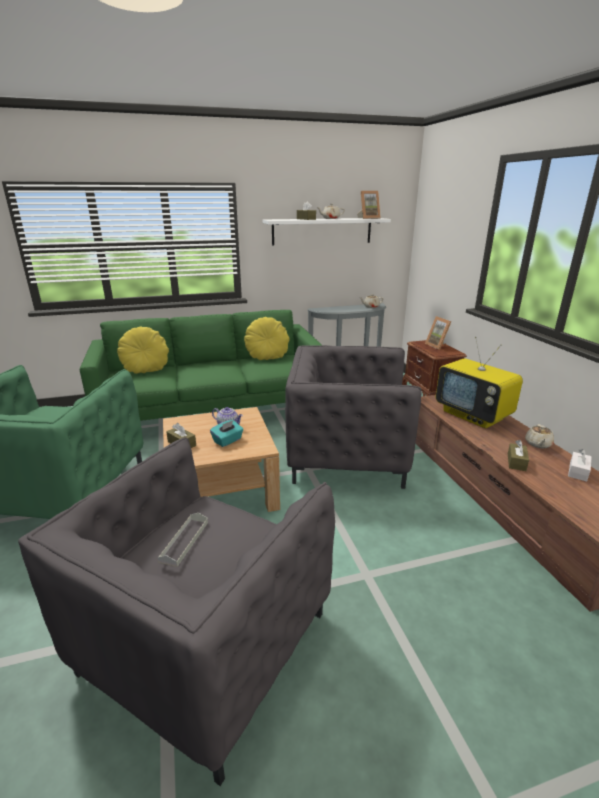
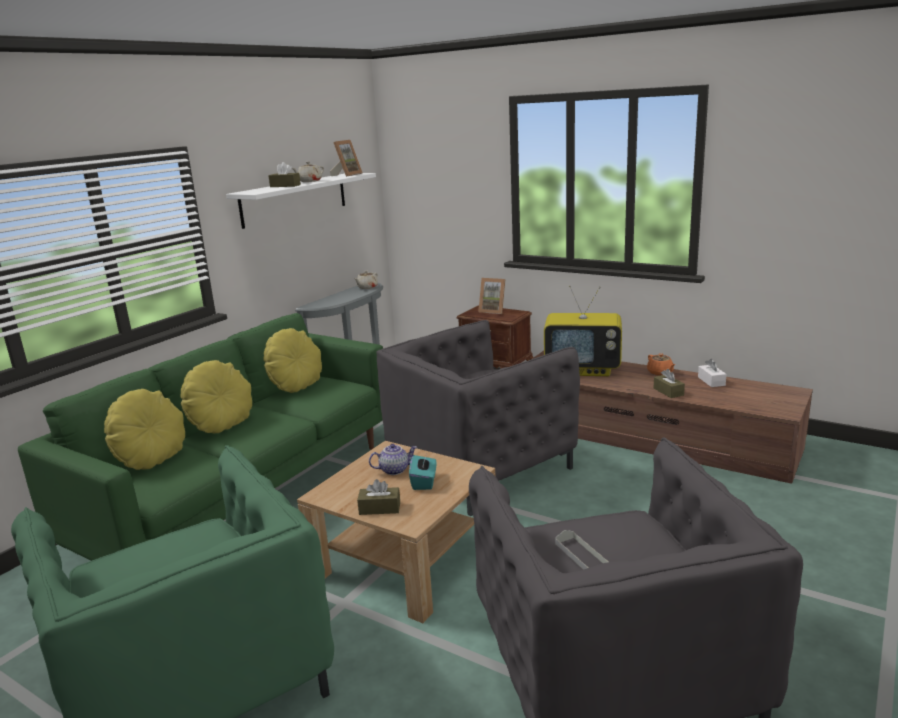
camera: 40 degrees left, 5 degrees down
beige teapot [525,424,554,449] -> orange teapot [647,353,675,376]
none -> yellow pillow [180,360,252,433]

